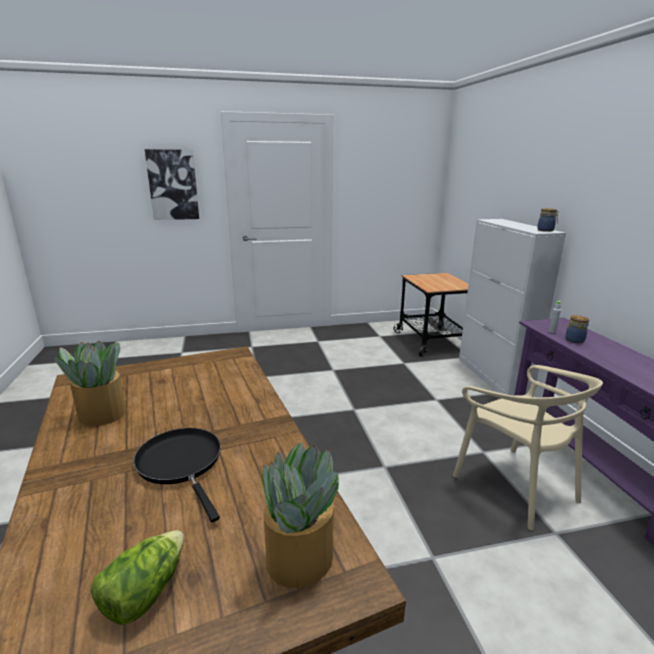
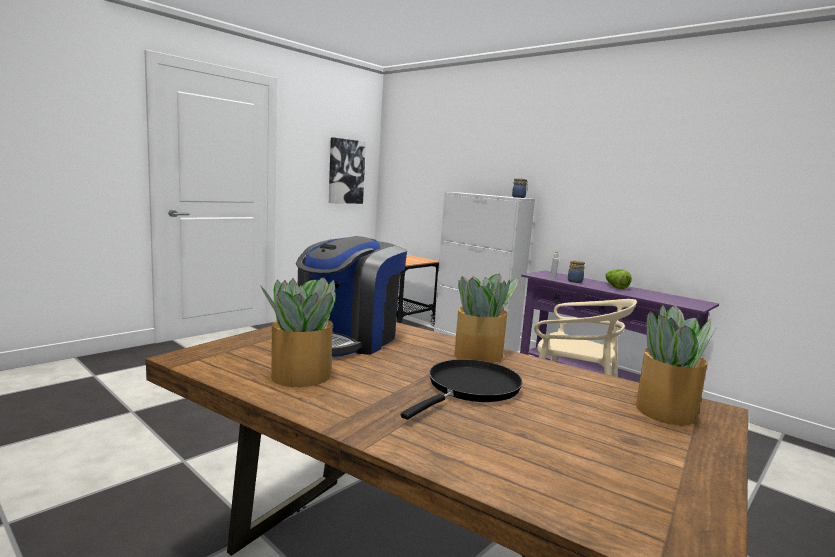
camera: 35 degrees left, 10 degrees down
lettuce [91,530,184,625] -> lettuce moved to [606,269,632,289]
black frying pan [133,428,221,522] -> black frying pan turned 105 degrees clockwise [401,359,523,420]
picture [145,149,199,220] -> picture moved to [329,137,366,204]
none -> coffee machine [296,236,407,357]
none -> potted plant [454,274,518,363]

